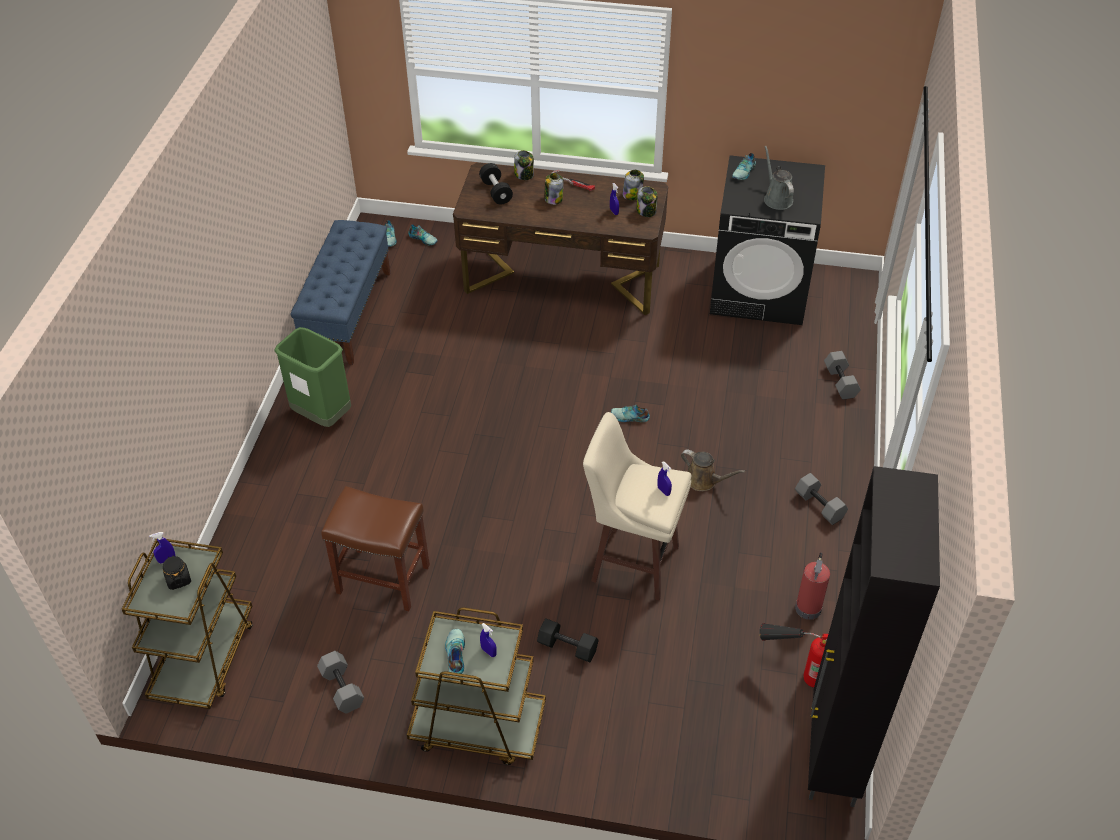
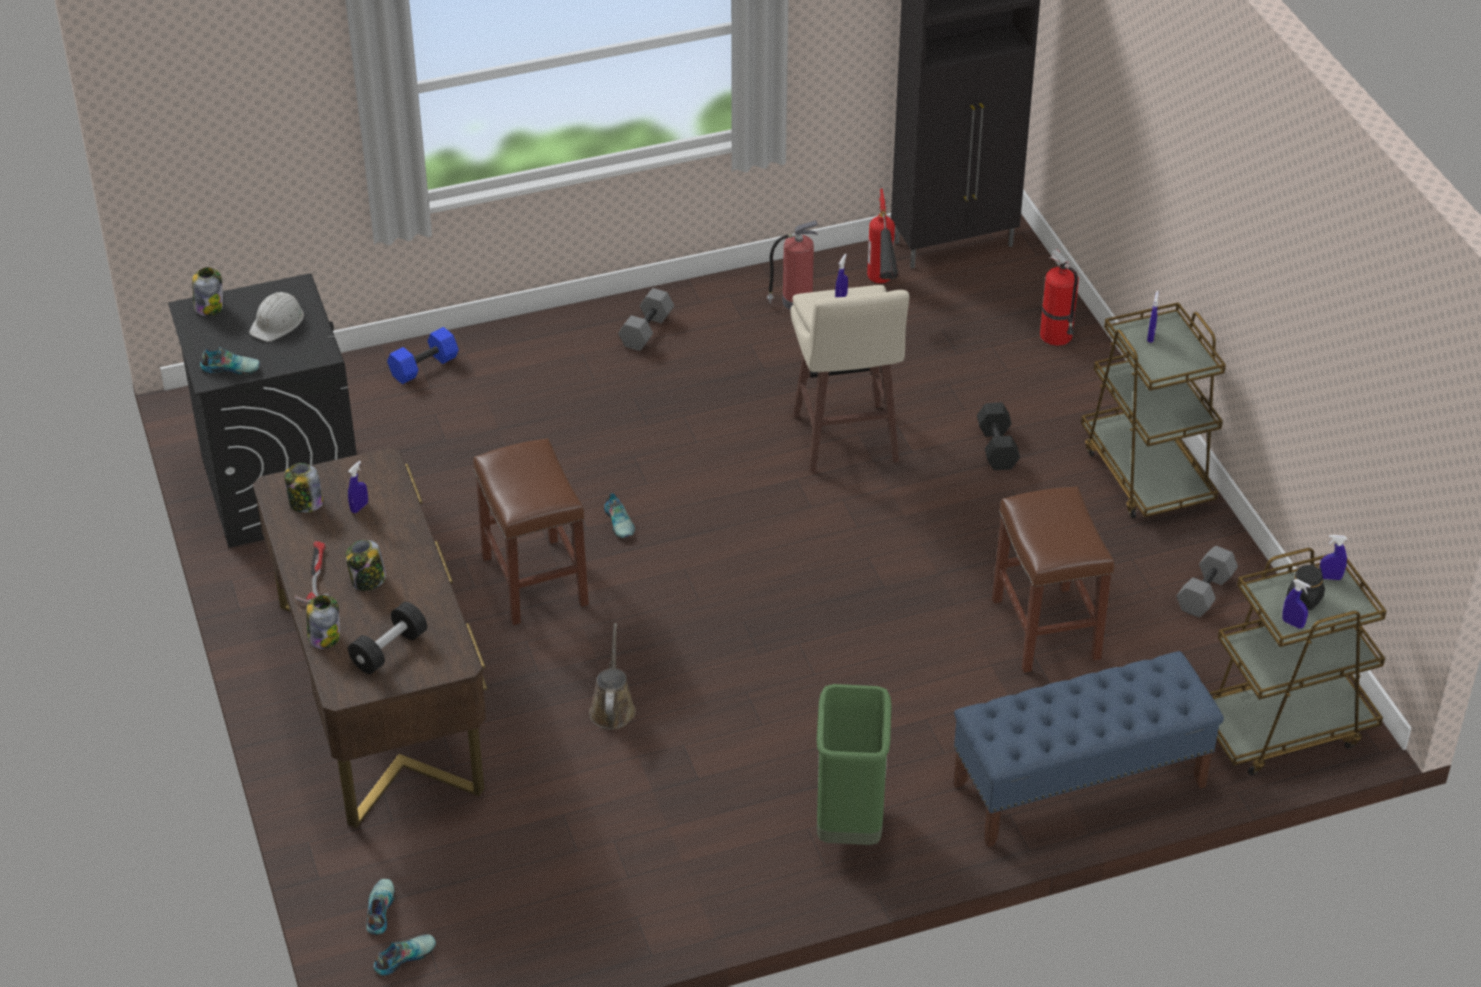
camera: 120 degrees left, 5 degrees down
blue bench [291,220,390,365] -> blue bench moved to [953,651,1224,847]
shoe [445,629,465,674] -> none
jar [637,186,658,217] -> jar moved to [192,267,224,316]
brown watering can [681,449,745,491] -> brown watering can moved to [589,623,636,730]
grey watering can [764,146,794,210] -> white hard hat [249,292,304,342]
grey dumbbell [824,351,861,400] -> blue dumbbell [387,327,459,384]
none -> brown stool [473,438,589,625]
none -> fire extinguisher [1040,249,1079,346]
none -> blue spray bottle [1320,535,1347,580]

